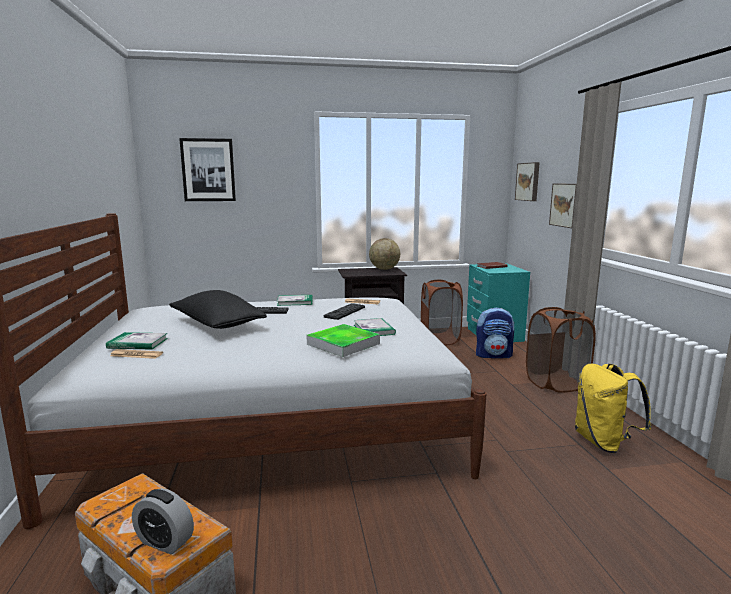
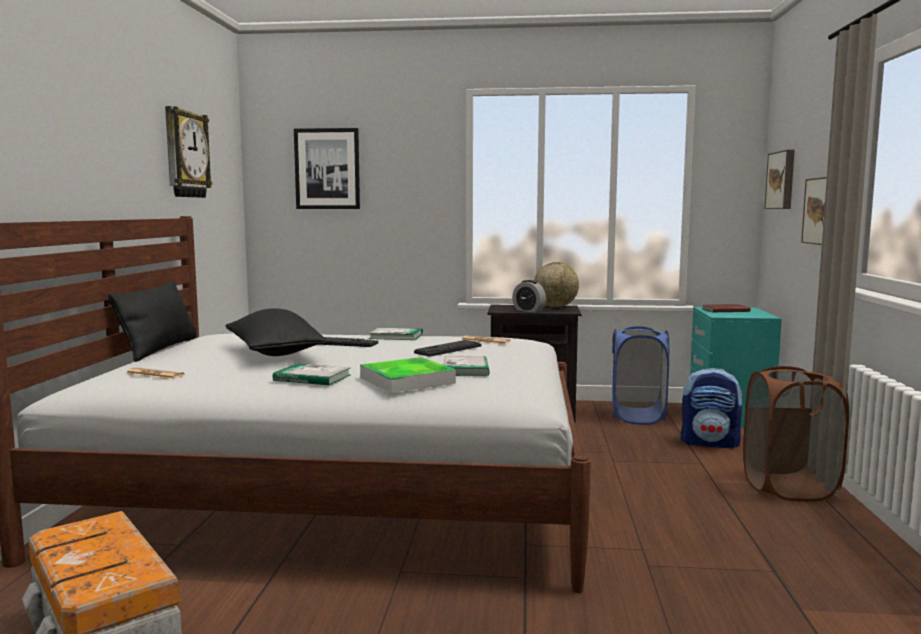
camera: 15 degrees right, 5 degrees down
book [106,332,168,350] -> book moved to [273,363,351,385]
alarm clock [132,488,194,554] -> alarm clock moved to [512,280,546,312]
brown laundry basket [421,280,463,345] -> blue laundry basket [612,326,670,425]
yellow backpack [575,363,652,453] -> none
none -> black pillow [108,280,197,362]
none -> wall clock [165,106,212,198]

